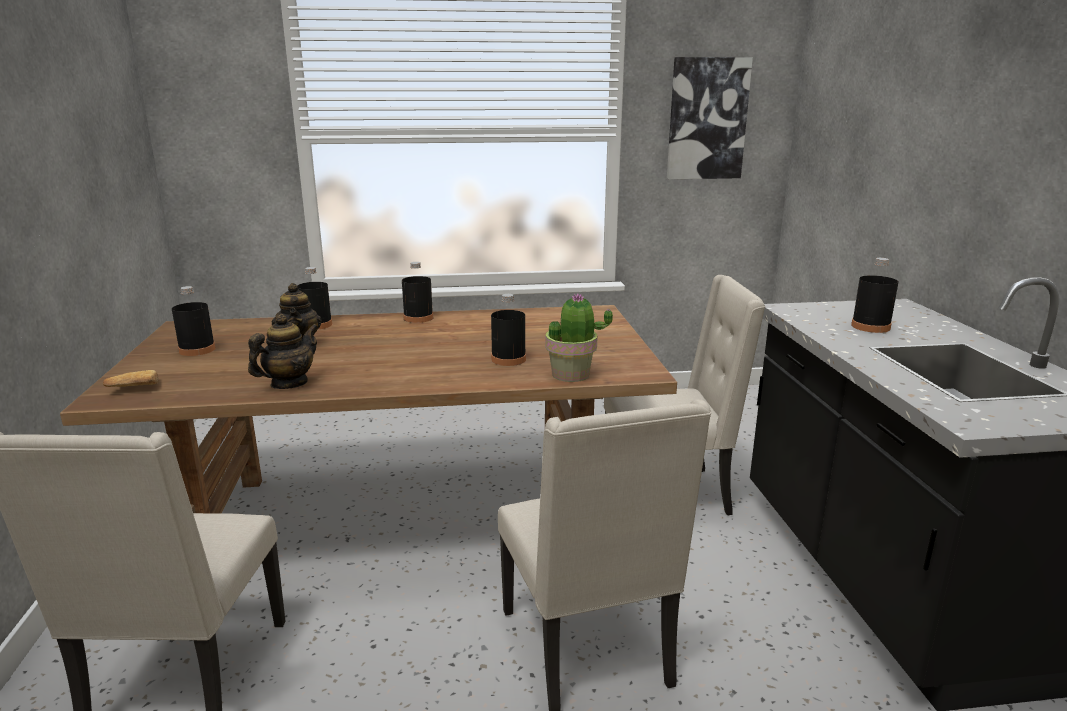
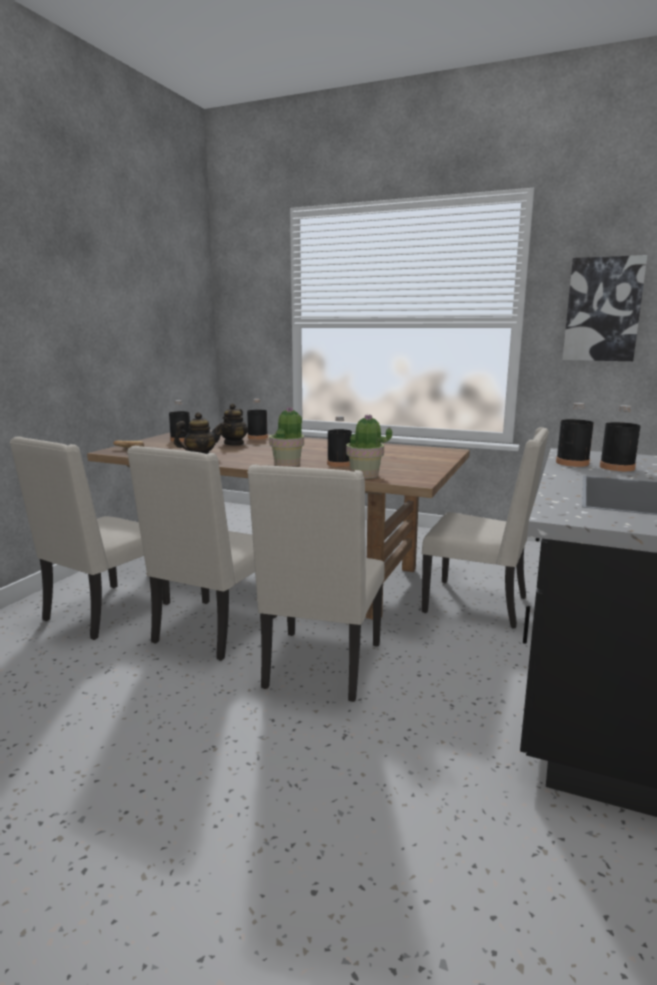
camera: 30 degrees right, 5 degrees down
black bottle [402,262,433,323] -> black bottle moved to [556,403,594,467]
none -> beige chair [127,446,277,661]
none -> potted plant [269,408,304,467]

